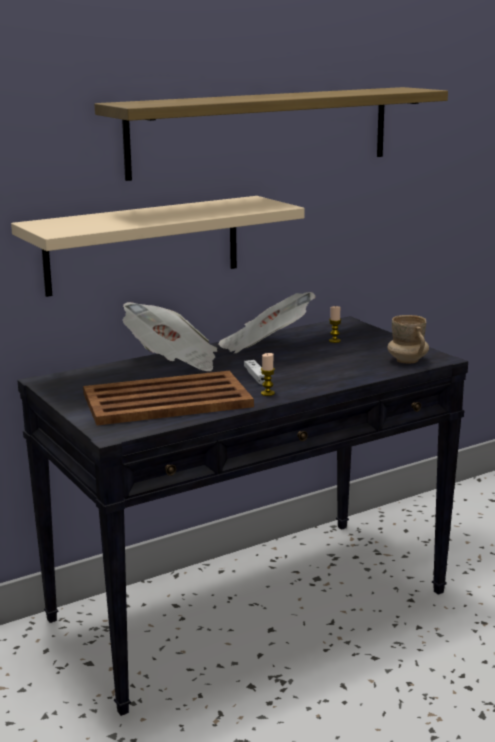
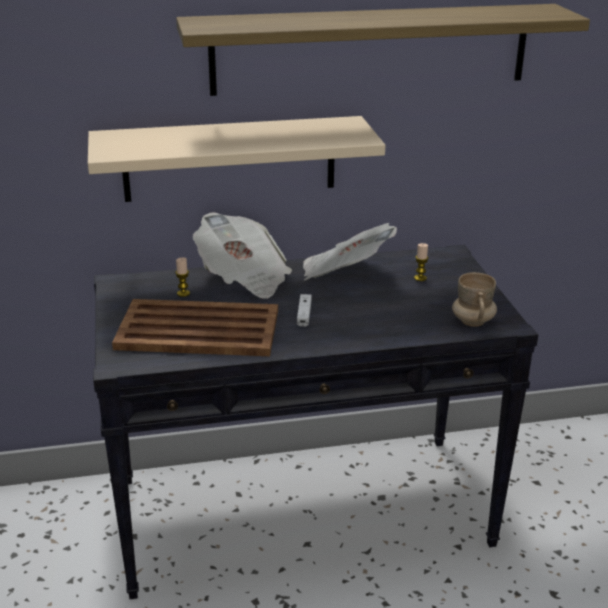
camera: 20 degrees right, 10 degrees up
candle [261,353,275,396] -> candle moved to [175,257,190,297]

